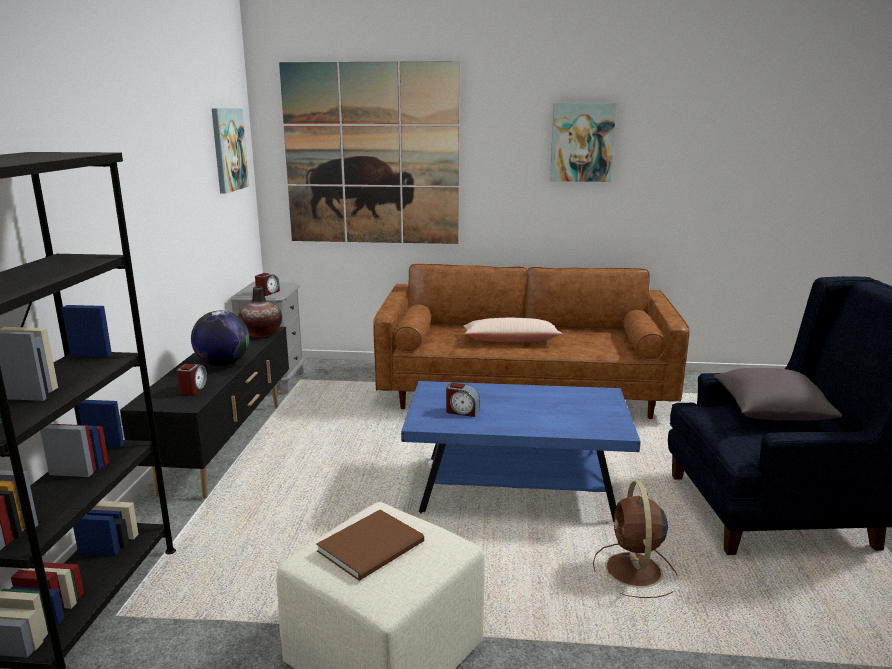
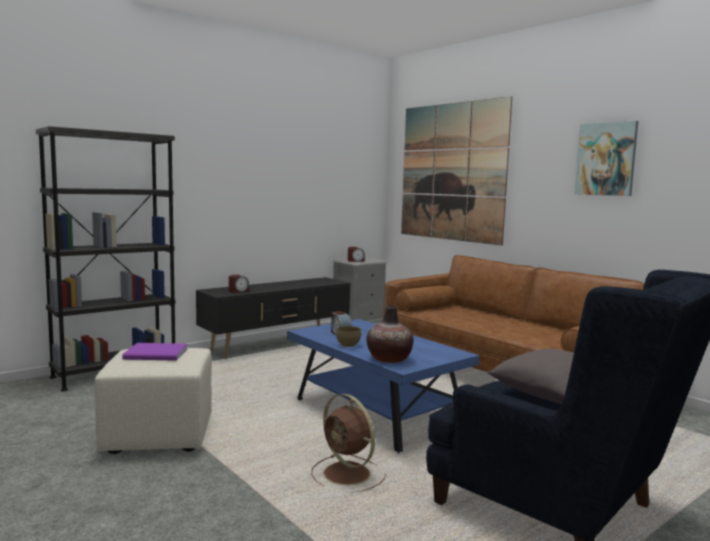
camera: 45 degrees right, 10 degrees down
globe [191,311,249,366] -> none
picture [212,108,249,194] -> none
vase [238,286,282,337] -> vase moved to [366,305,414,363]
brown book [316,510,424,581] -> purple book [122,343,188,361]
beige pillow [463,318,562,342] -> none
brown fan [593,481,677,598] -> brown fan turned 90 degrees counterclockwise [311,394,386,493]
none -> brown bowl [336,326,361,347]

